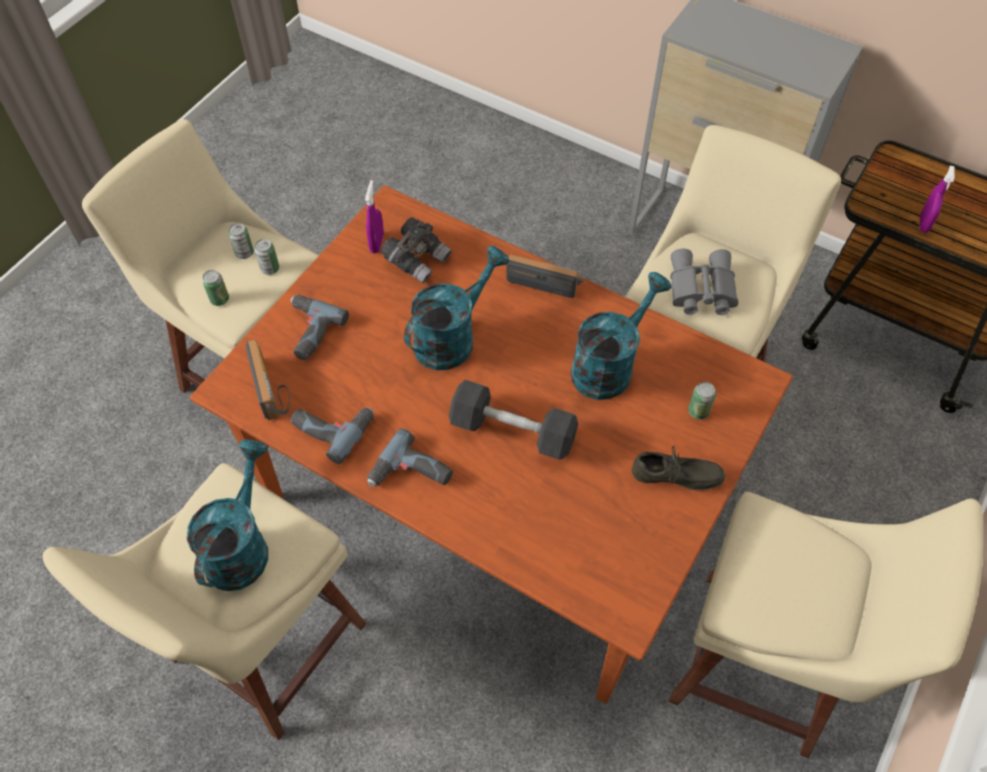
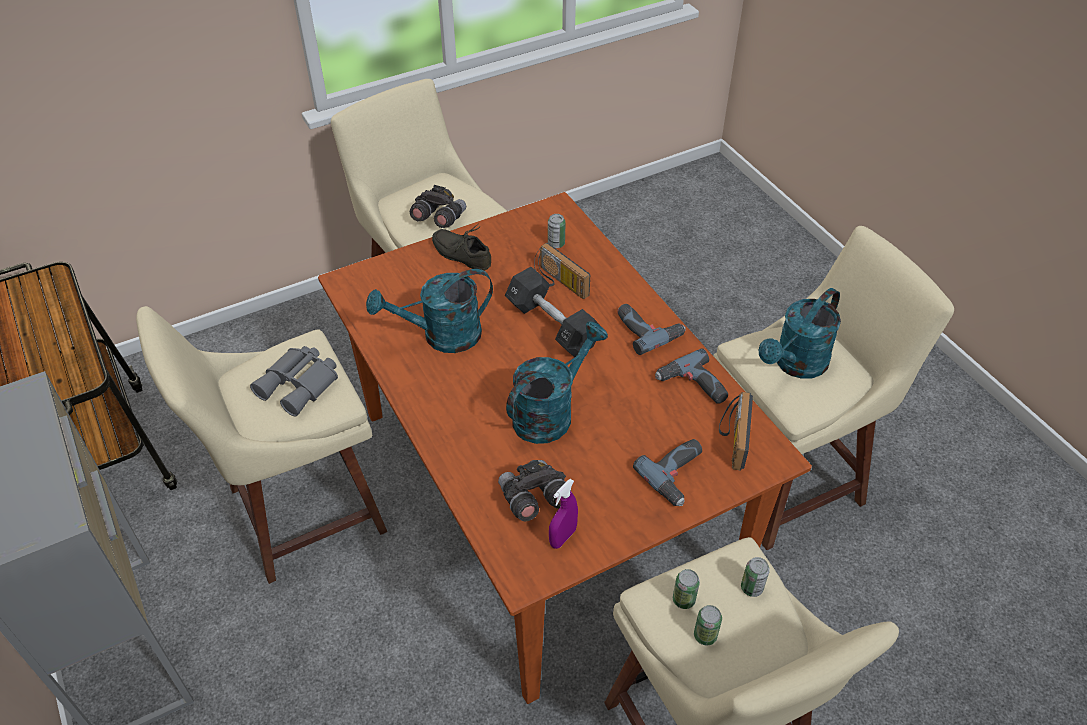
camera: 150 degrees left, 10 degrees down
turquoise watering can [404,246,509,370] -> turquoise watering can turned 150 degrees clockwise [506,321,608,444]
radio [506,255,584,298] -> radio moved to [534,243,590,299]
can [688,382,716,419] -> can moved to [548,214,566,248]
purple spray bottle [920,166,955,233] -> none
none -> grey binoculars [410,185,466,228]

